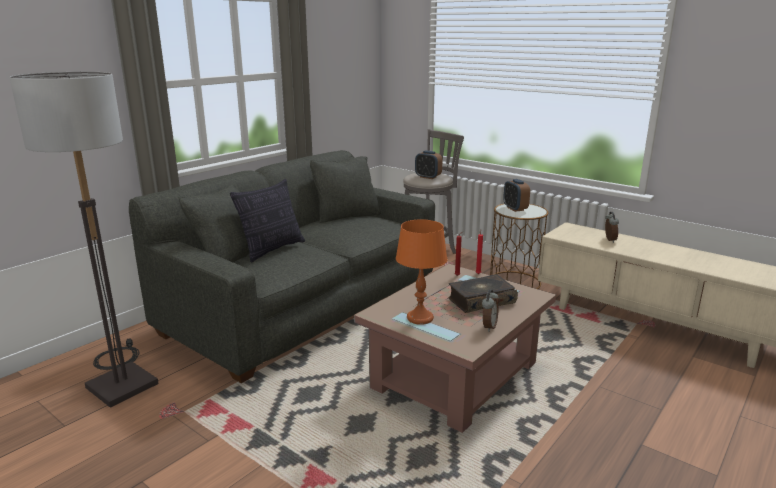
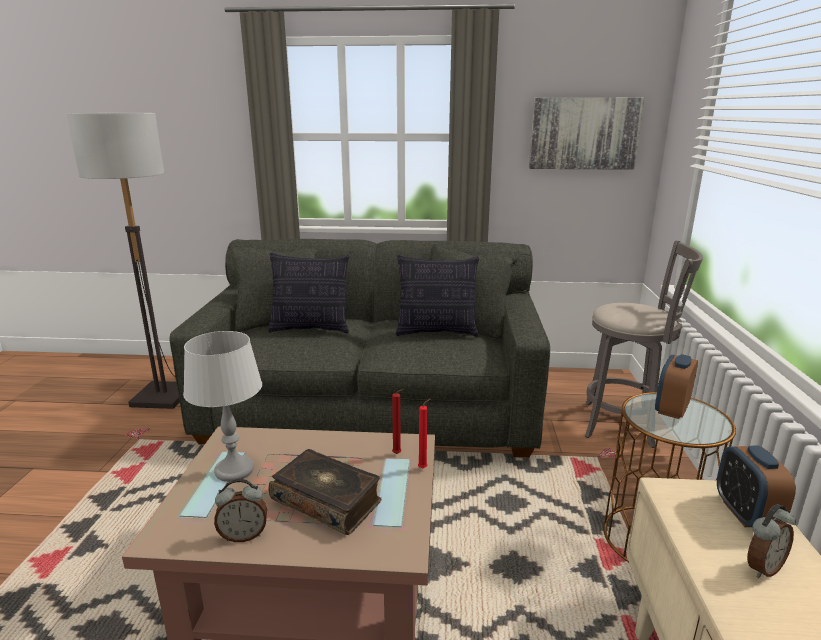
camera: 55 degrees right, 0 degrees up
orange table lamp [396,219,448,325] -> grey table lamp [183,331,262,482]
alarm clock [415,150,442,179] -> alarm clock moved to [717,445,796,527]
none -> pillow [396,255,479,337]
none -> picture [529,98,644,170]

